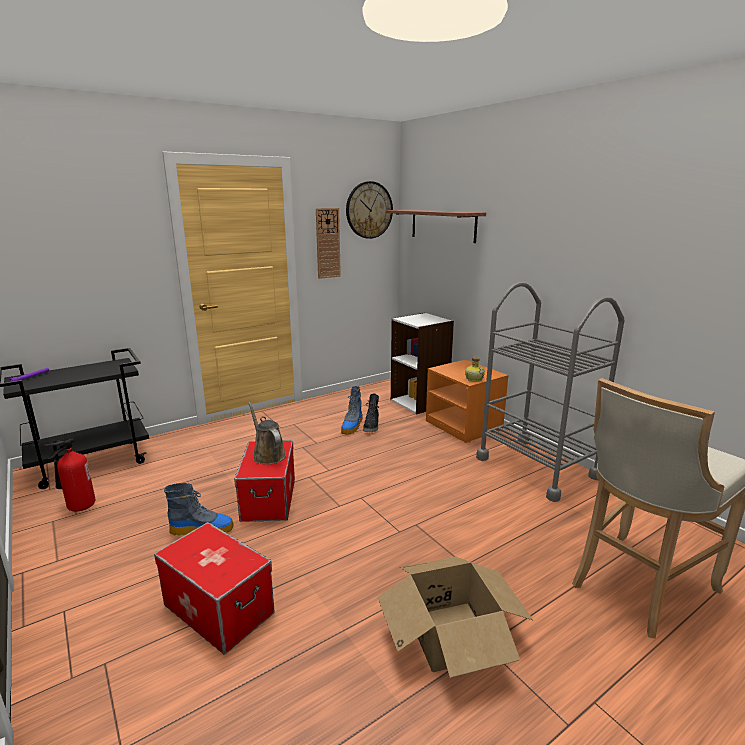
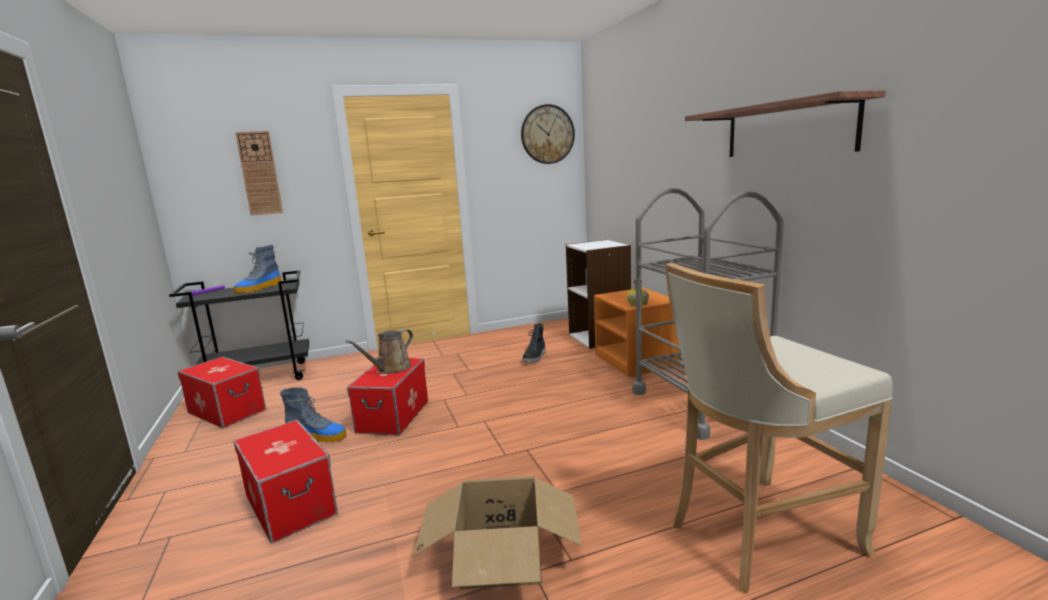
camera: 15 degrees right, 5 degrees down
fire extinguisher [44,439,96,512] -> storage box [177,357,266,428]
brown watering can [248,402,286,464] -> brown watering can turned 120 degrees counterclockwise [346,329,413,374]
wall clock [316,208,341,279] -> wall clock moved to [235,131,283,215]
boot [341,386,363,434] -> boot moved to [234,245,282,294]
shelf [386,210,486,243] -> shelf moved to [685,90,886,157]

